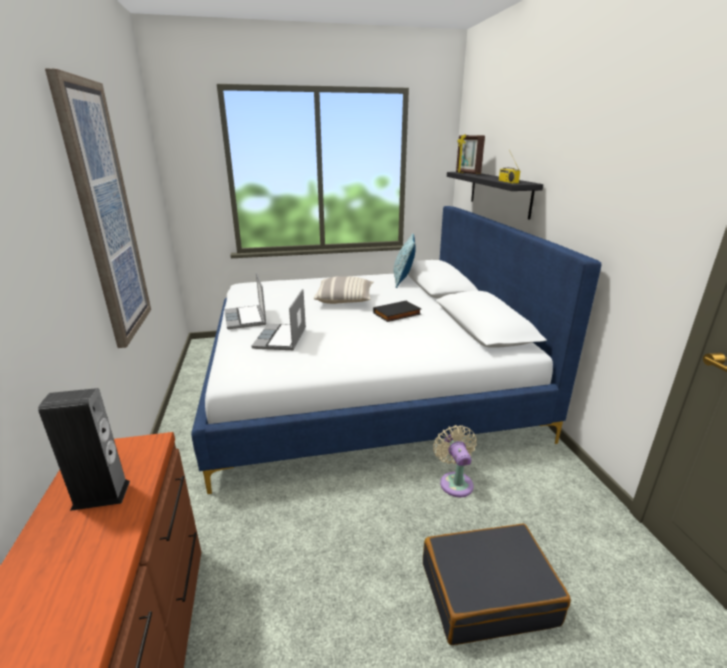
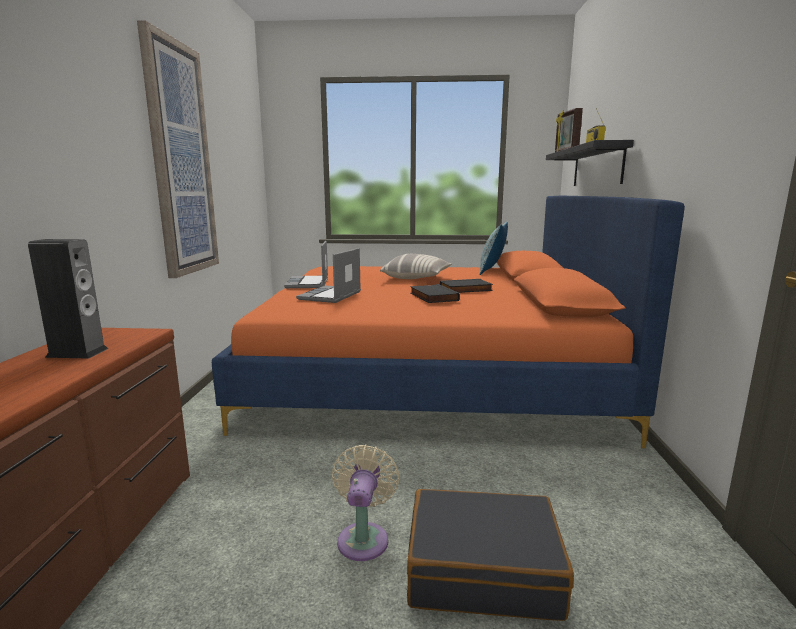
camera: 15 degrees right, 10 degrees down
white bed [191,206,602,494] -> orange bed [212,196,685,448]
beige fan [433,425,477,497] -> beige fan moved to [332,445,400,561]
none -> black book [410,284,460,303]

